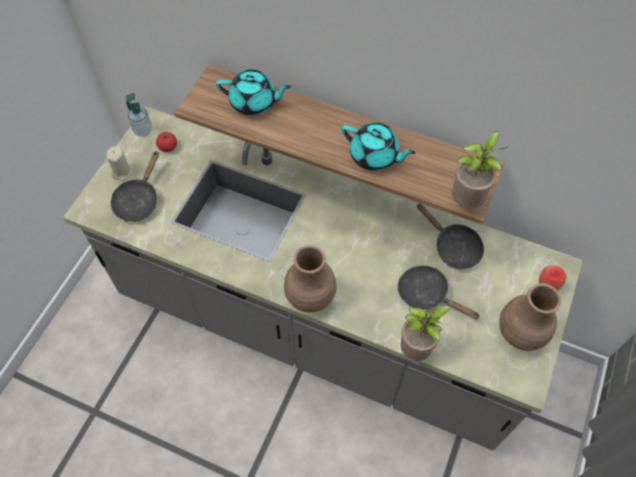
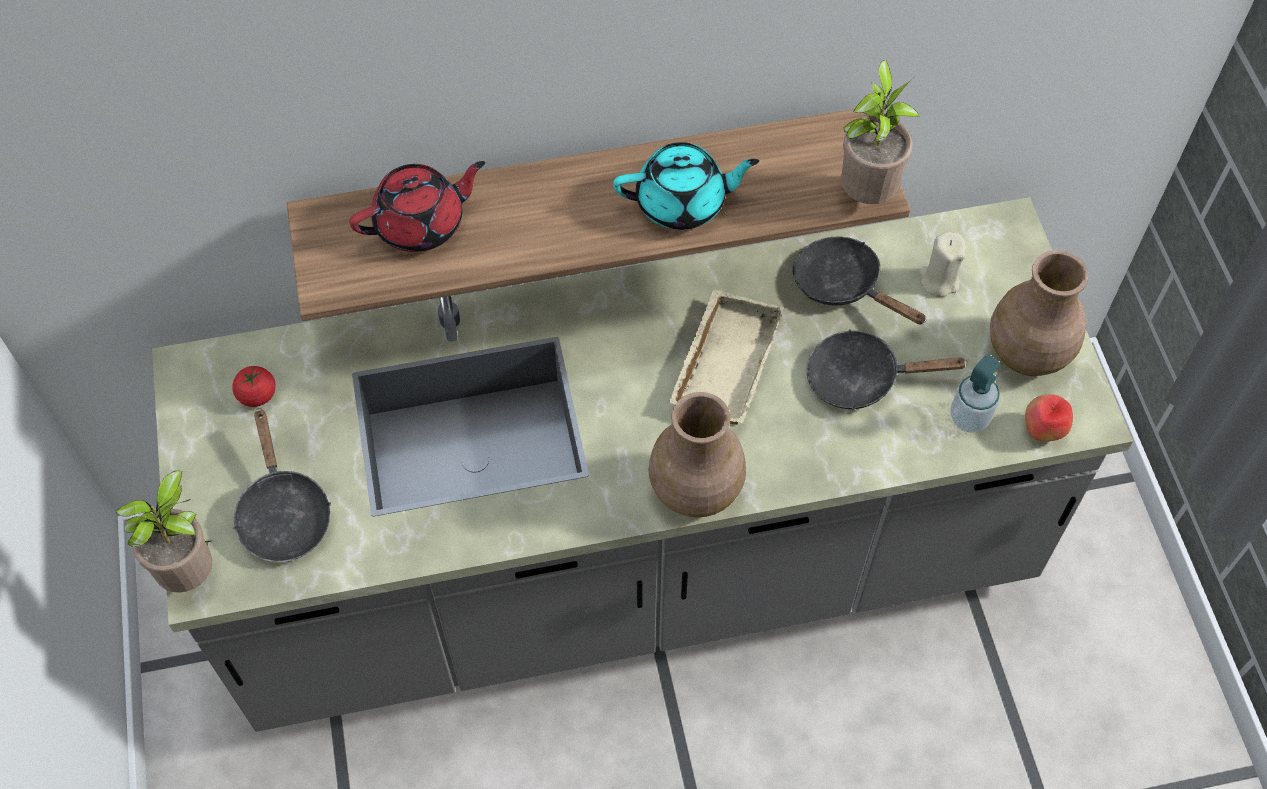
camera: 35 degrees left, 0 degrees up
beige candle [107,147,133,181] -> beige candle moved to [919,232,966,297]
soap dispenser [126,93,152,137] -> soap dispenser moved to [951,354,1001,433]
turquoise teapot [216,69,291,115] -> red teapot [349,161,485,252]
potted plant [401,305,451,361] -> potted plant moved to [116,471,212,593]
black frying pan [417,203,484,269] -> black frying pan turned 150 degrees counterclockwise [793,236,926,324]
apple [539,265,566,291] -> apple moved to [1025,394,1073,441]
none -> beige tray [668,289,784,425]

